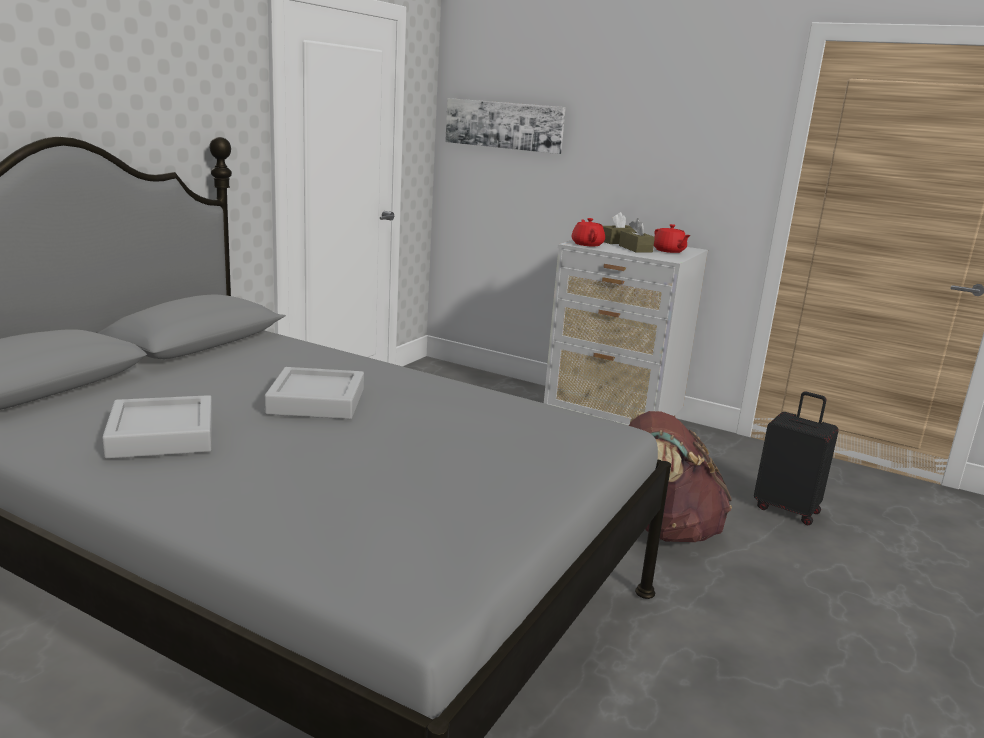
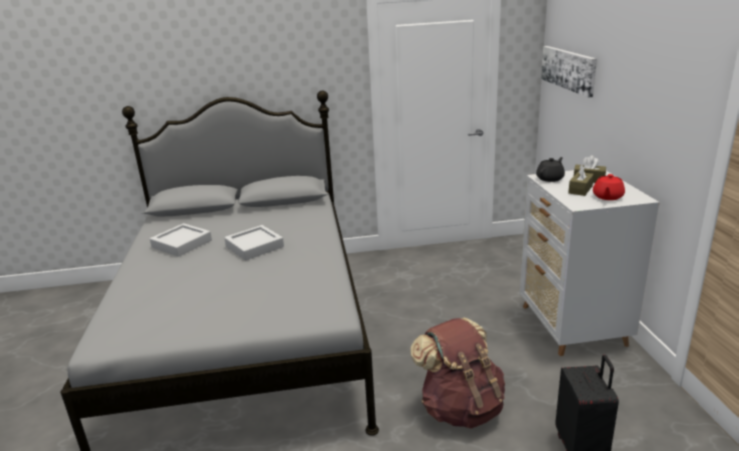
camera: 55 degrees right, 5 degrees up
red teapot [572,218,605,246] -> black teapot [536,157,565,182]

